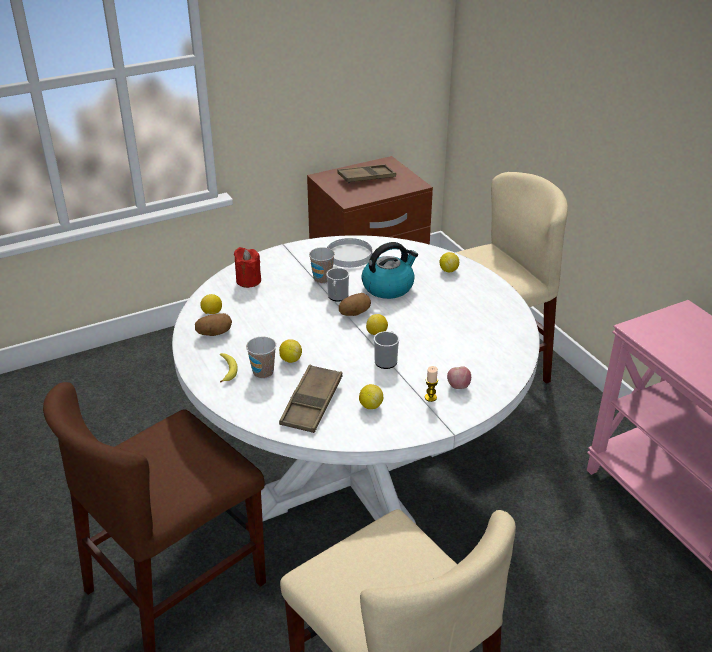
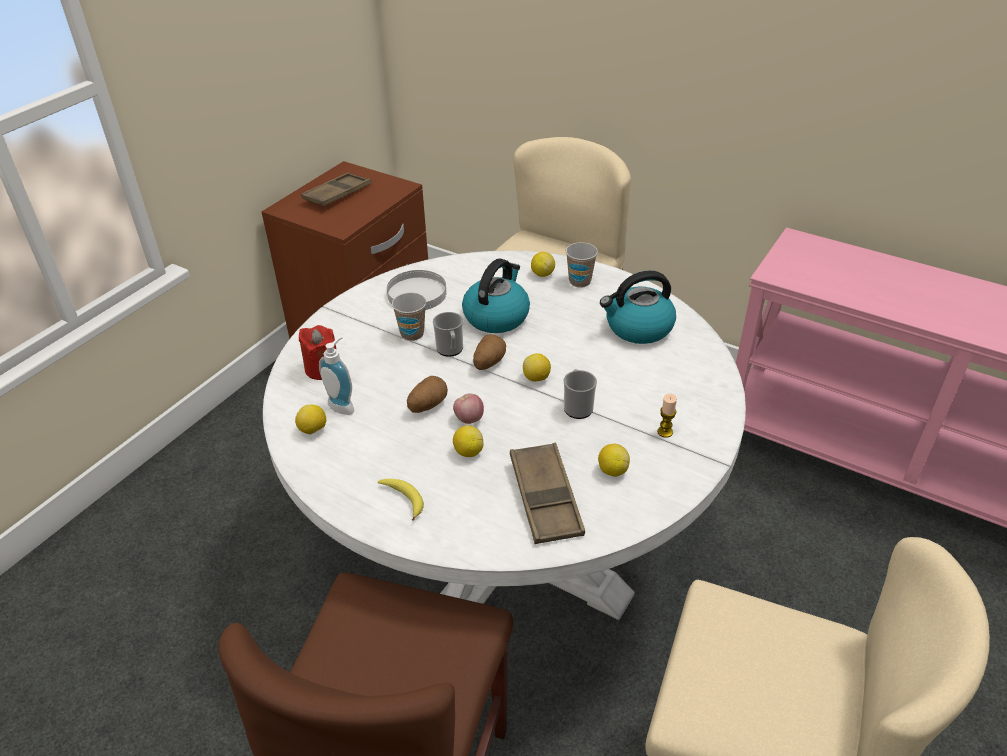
camera: 30 degrees left, 5 degrees up
potato [195,313,232,336] -> potato moved to [407,376,448,413]
cup [246,336,276,379] -> cup moved to [566,242,598,288]
apple [447,366,471,389] -> apple moved to [453,393,484,424]
none -> soap dispenser [319,337,354,415]
none -> kettle [600,270,676,344]

